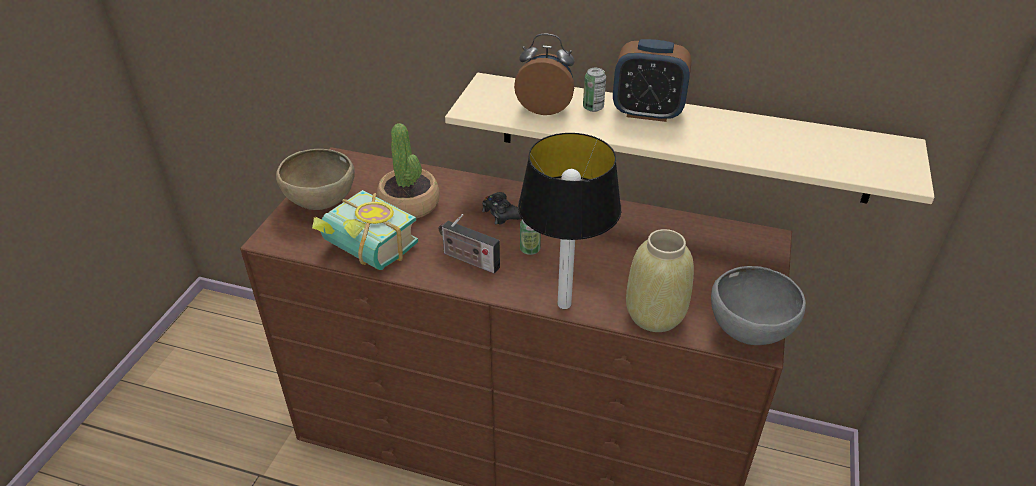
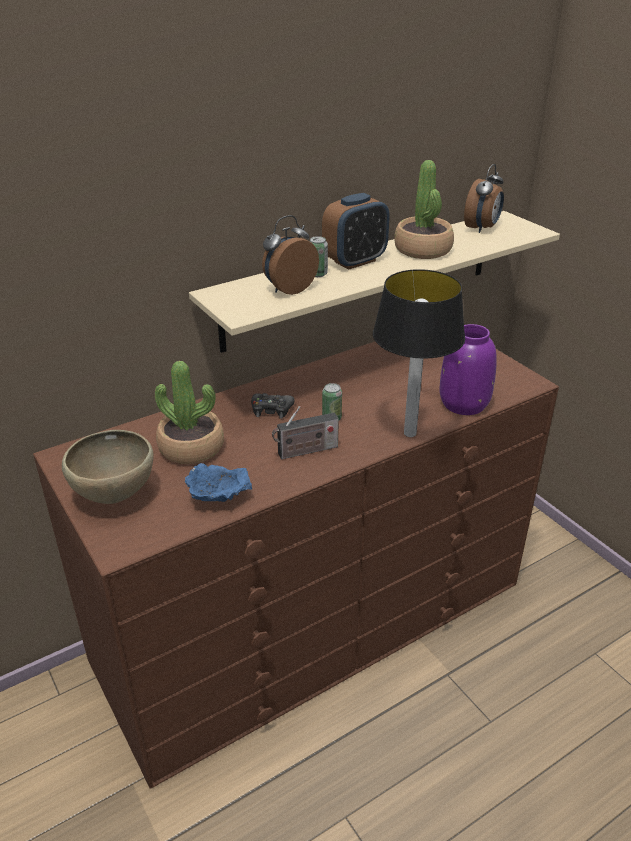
camera: 50 degrees left, 5 degrees down
book [312,190,418,270] -> blue bowl [185,463,252,502]
beige vase [626,229,694,332] -> purple vase [440,324,497,415]
grey bowl [711,266,806,345] -> none
none -> potted plant [394,160,454,259]
none -> alarm clock [464,164,504,233]

